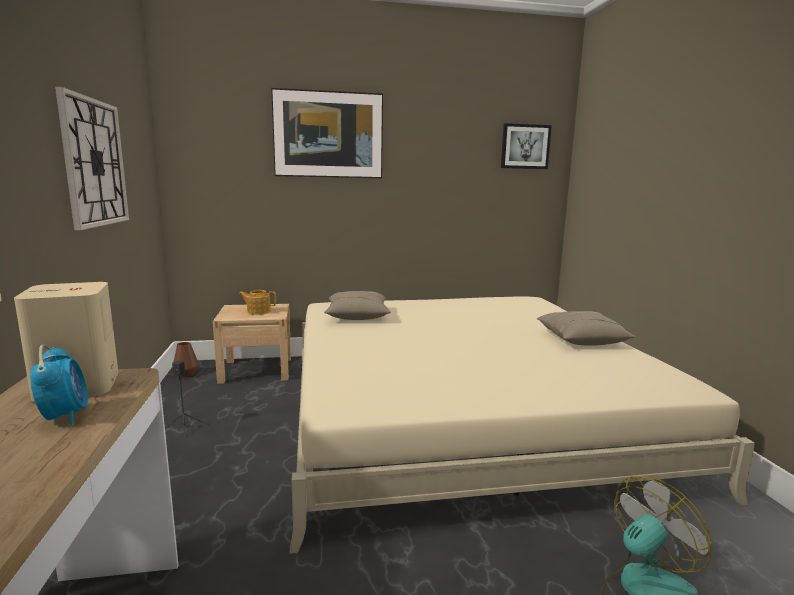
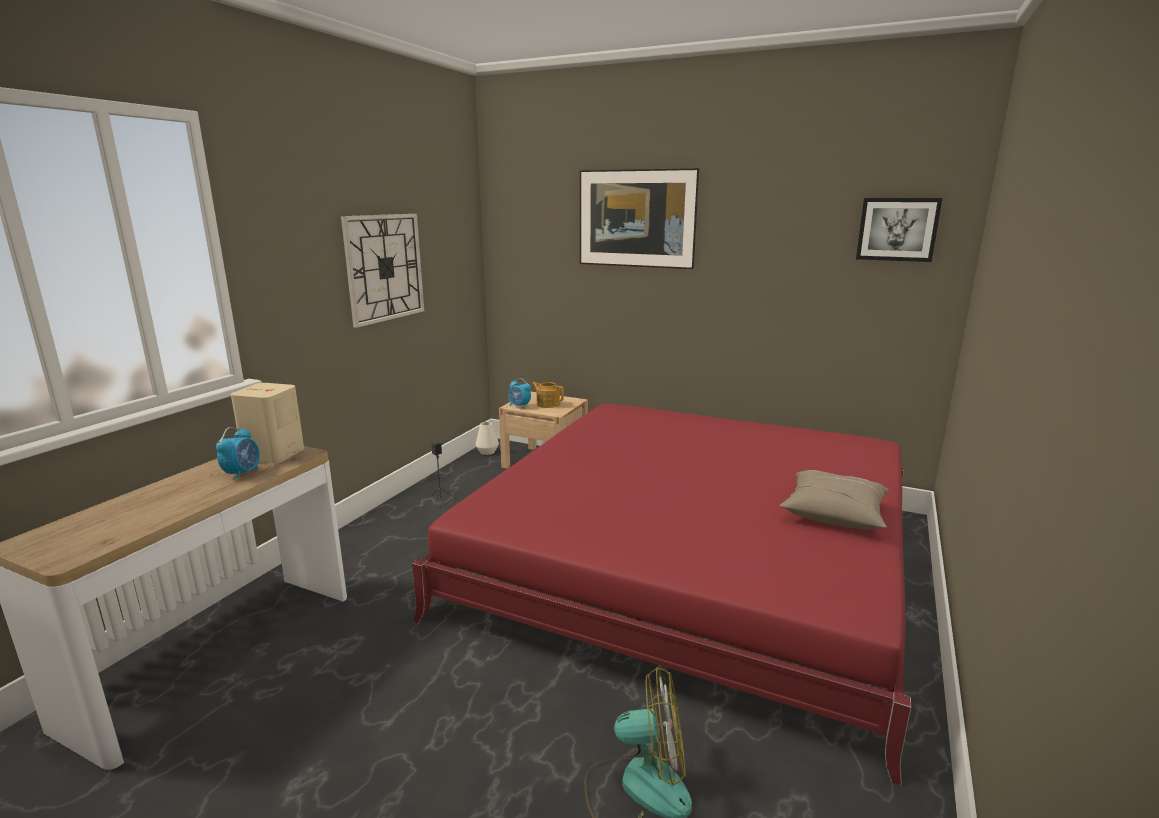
camera: 35 degrees right, 5 degrees up
brown vase [172,342,199,377] -> white vase [475,422,499,455]
beige bed [289,296,755,554] -> red bed [412,404,911,786]
beige pillow [324,291,391,320] -> none
none -> alarm clock [508,378,531,409]

